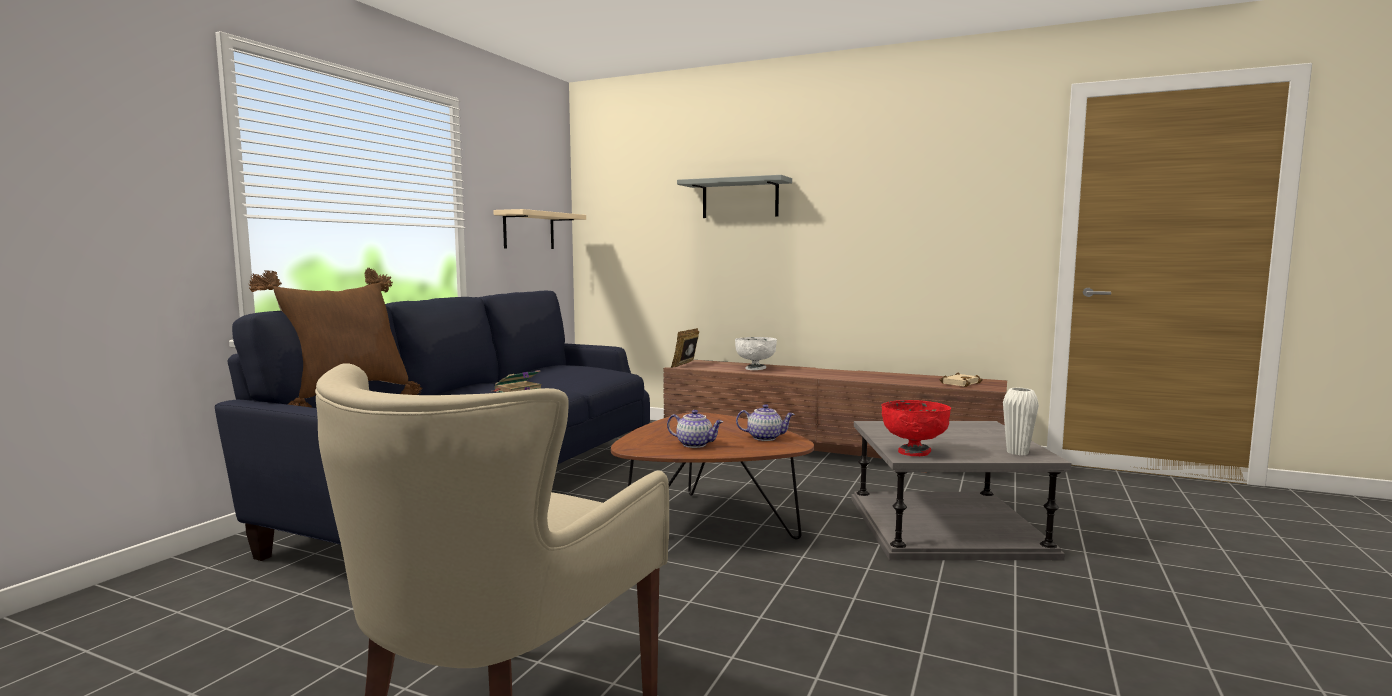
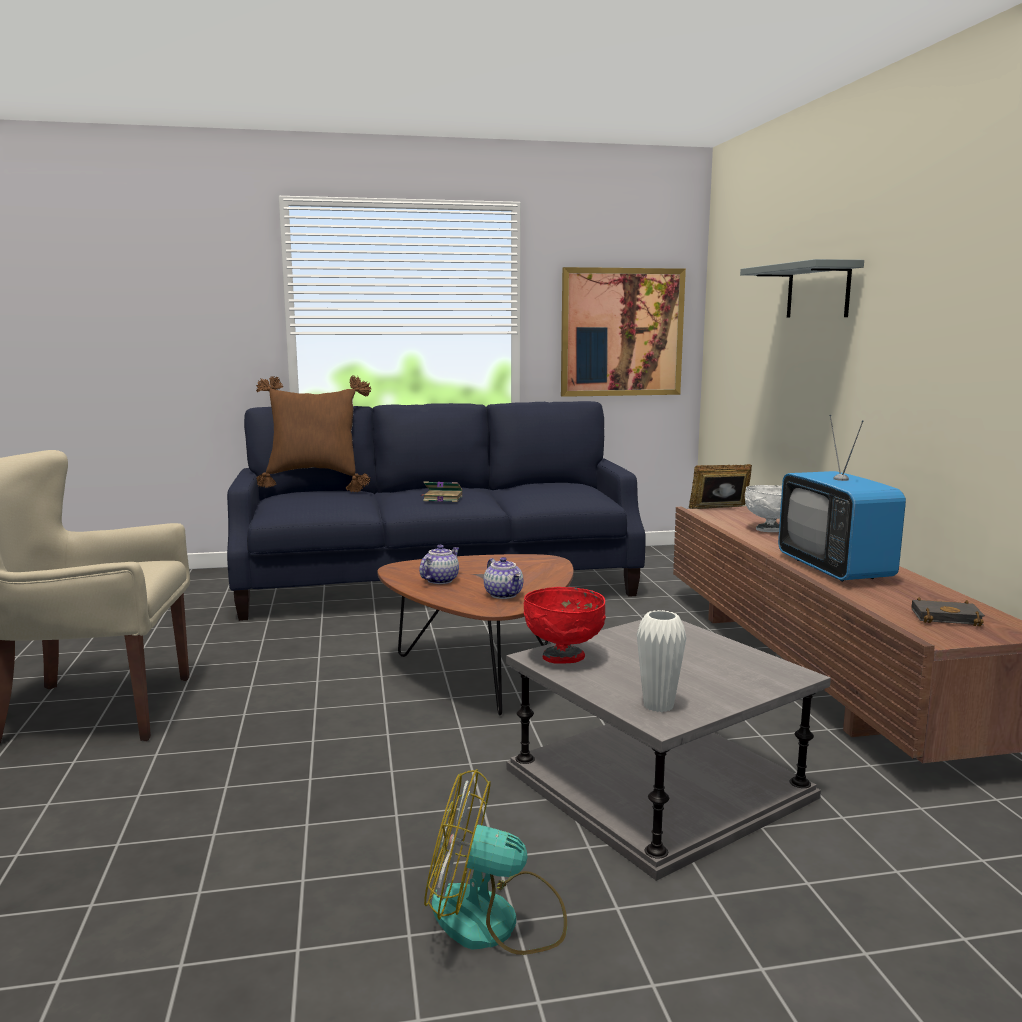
camera: 55 degrees right, 5 degrees up
beige shelf [493,209,586,249] -> picture [561,267,686,397]
teapot [667,410,723,448] -> teapot turned 135 degrees counterclockwise [419,545,459,584]
beige book [940,372,983,387] -> black book [911,597,985,626]
none -> fan [424,769,567,955]
none -> television [778,415,906,582]

